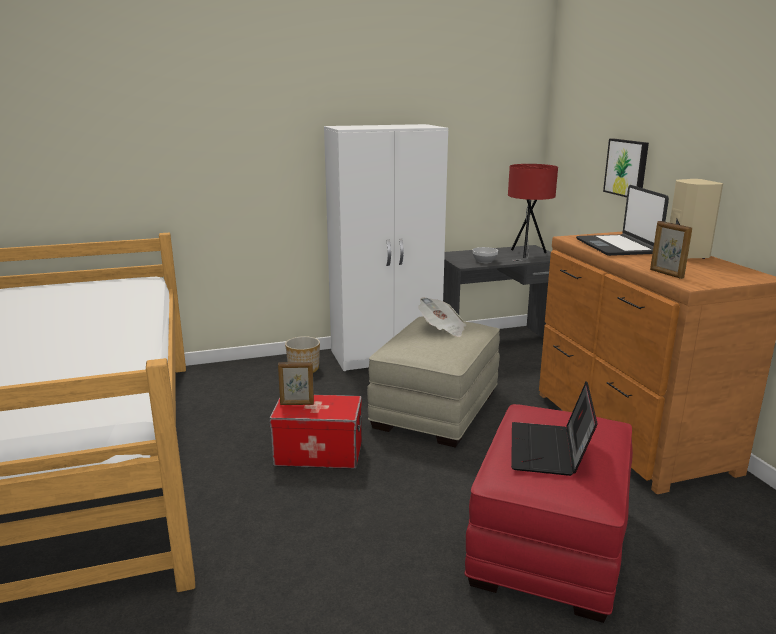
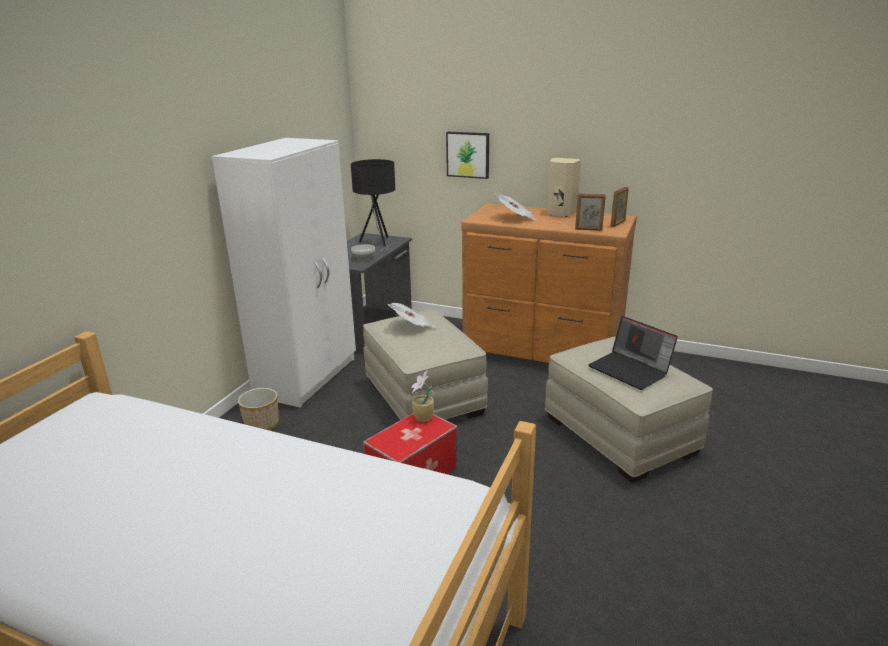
camera: 50 degrees left, 5 degrees up
picture frame [278,362,314,405] -> picture frame moved to [611,187,629,227]
red ottoman [465,404,633,623] -> beige ottoman [545,337,713,483]
red table lamp [508,164,558,262] -> black table lamp [351,159,395,251]
laptop [576,185,669,256] -> newspaper [494,193,536,220]
none -> potted plant [411,370,434,422]

